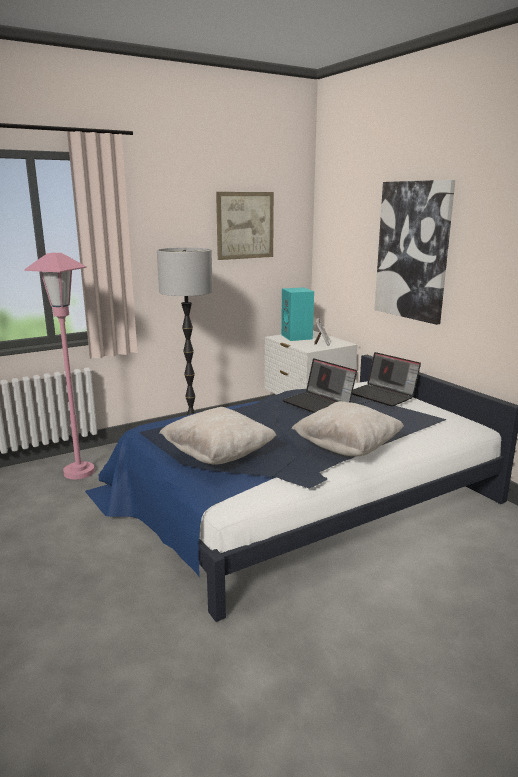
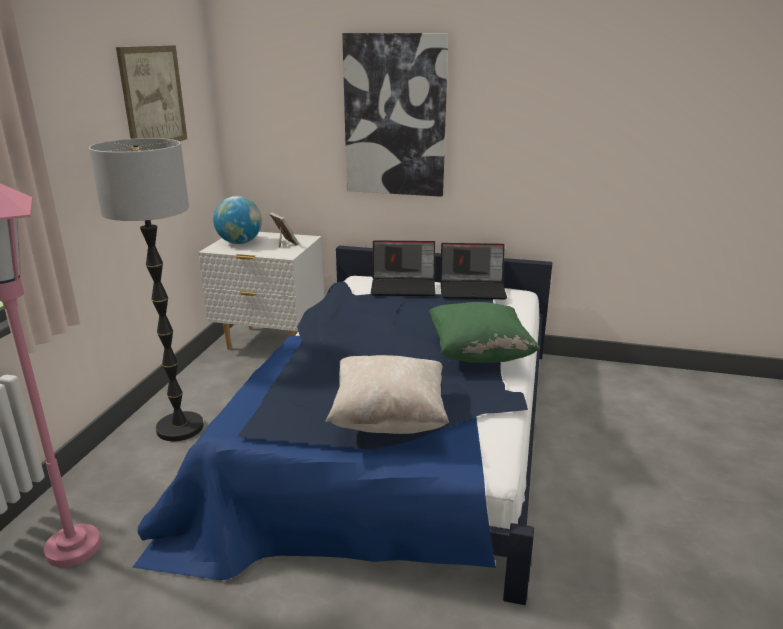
camera: 45 degrees left, 5 degrees up
turquoise speaker [281,287,314,341] -> globe [213,196,262,244]
laptop [282,358,357,413] -> laptop moved to [440,243,507,299]
beige pillow [291,401,404,456] -> green pillow [429,302,540,363]

